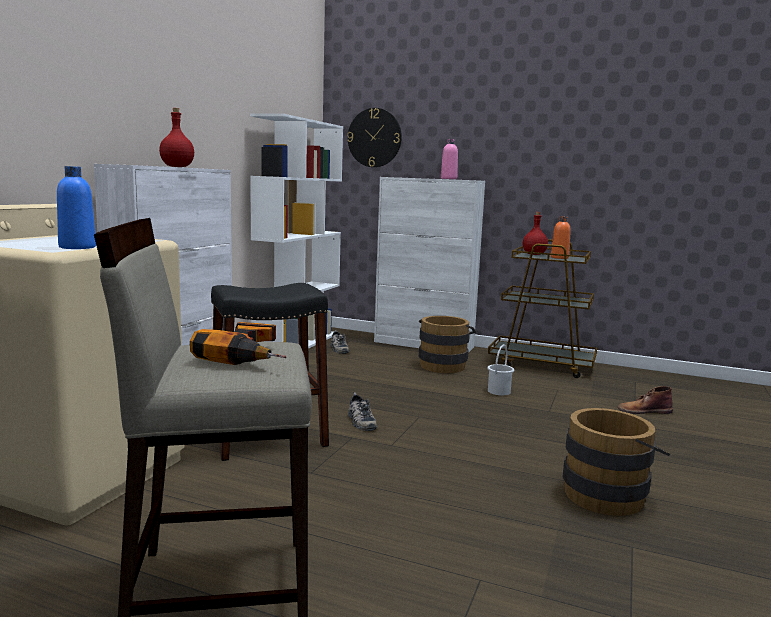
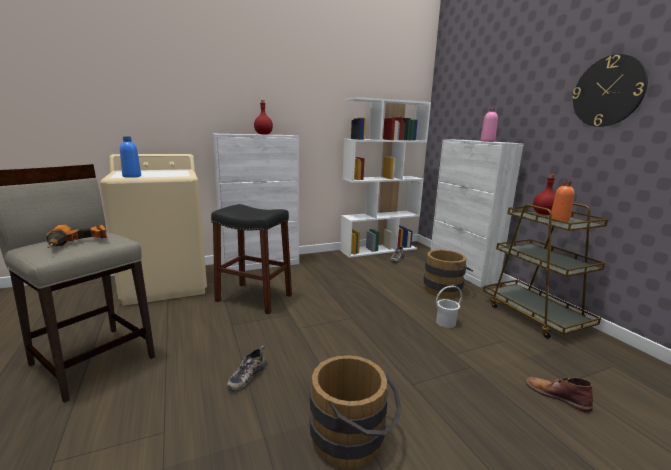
camera: 45 degrees right, 5 degrees up
wall clock [347,108,402,167] -> wall clock moved to [572,54,648,127]
shoe [348,393,377,431] -> shoe moved to [227,346,266,392]

